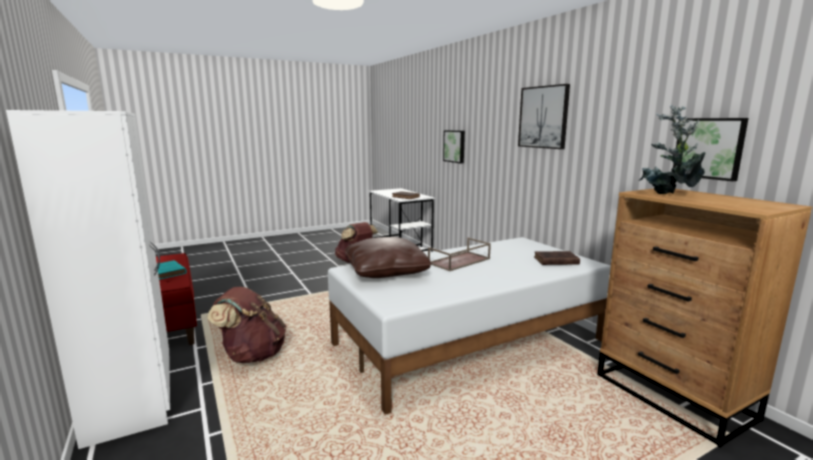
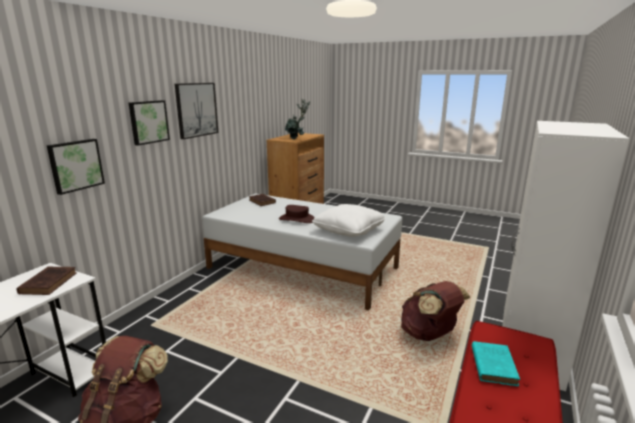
camera: 125 degrees left, 5 degrees up
brown pillow [344,237,432,278] -> white pillow [312,204,386,237]
brown tray [428,238,491,271] -> brown hat [279,205,315,223]
picture [673,118,749,181] -> picture moved to [129,100,170,146]

